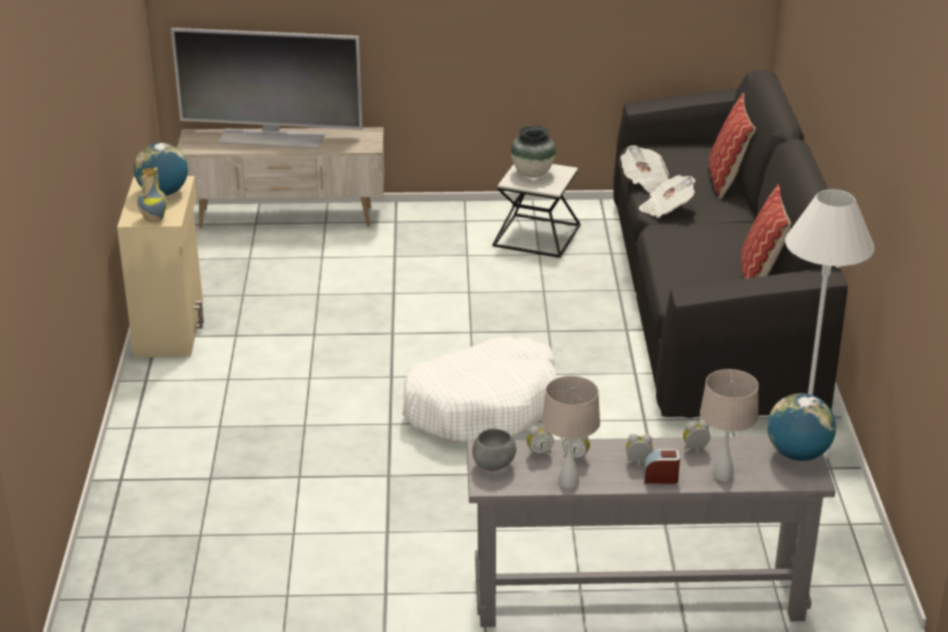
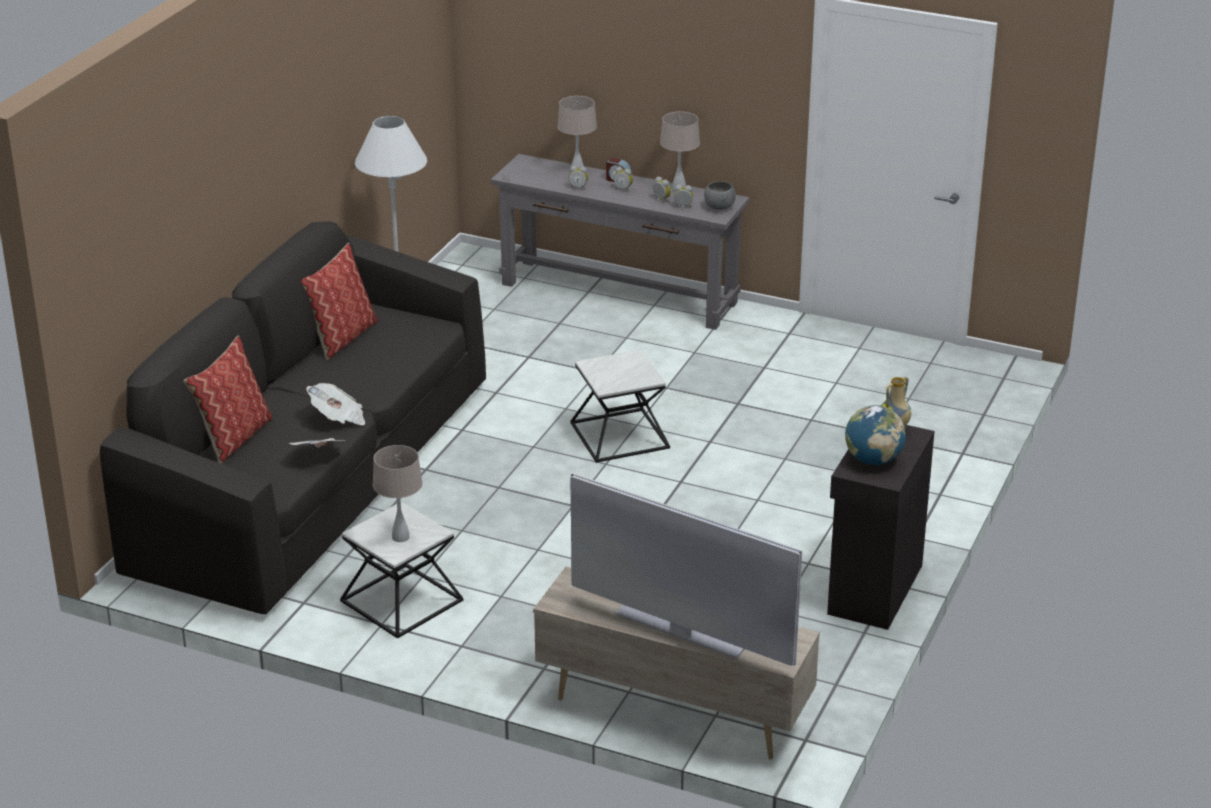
camera: 155 degrees left, 0 degrees up
beige cabinet [117,176,204,358] -> black cabinet [827,425,934,630]
white dog bed [402,336,556,443] -> side table [570,350,670,463]
vase [511,125,556,178] -> beige table lamp [373,445,423,542]
globe [767,393,836,461] -> none

